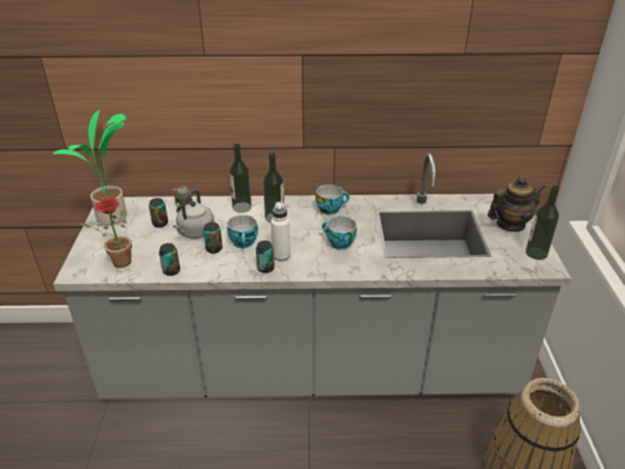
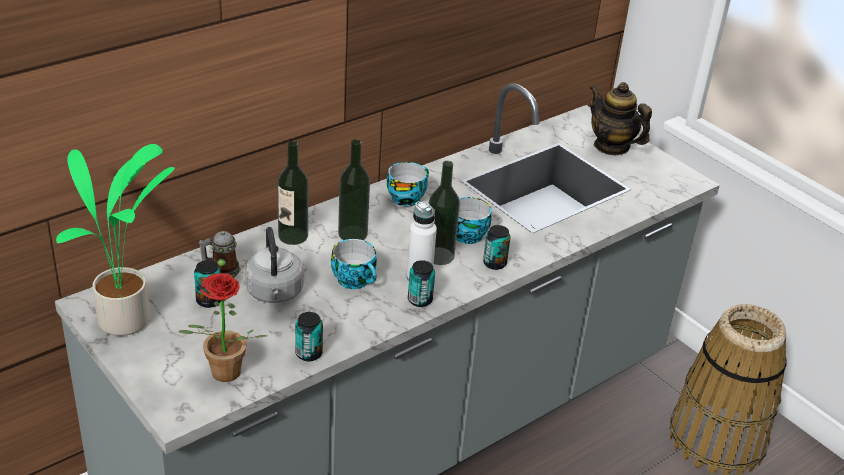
camera: 40 degrees left, 0 degrees up
can [203,222,223,253] -> can moved to [483,225,511,270]
teapot [488,176,545,232] -> teapot turned 75 degrees counterclockwise [590,82,652,155]
bottle [526,185,559,260] -> bottle moved to [429,161,460,265]

